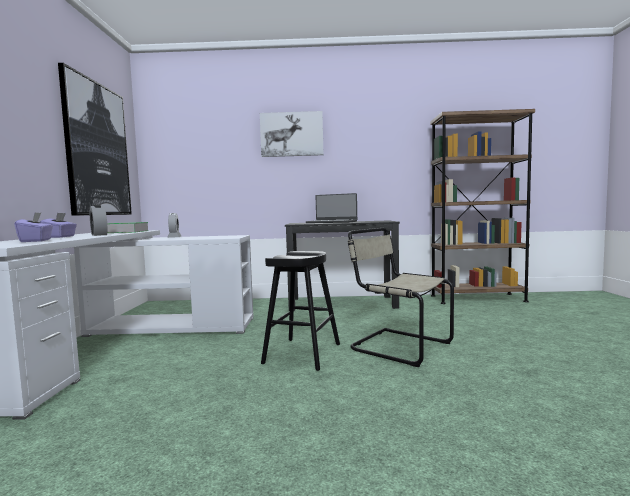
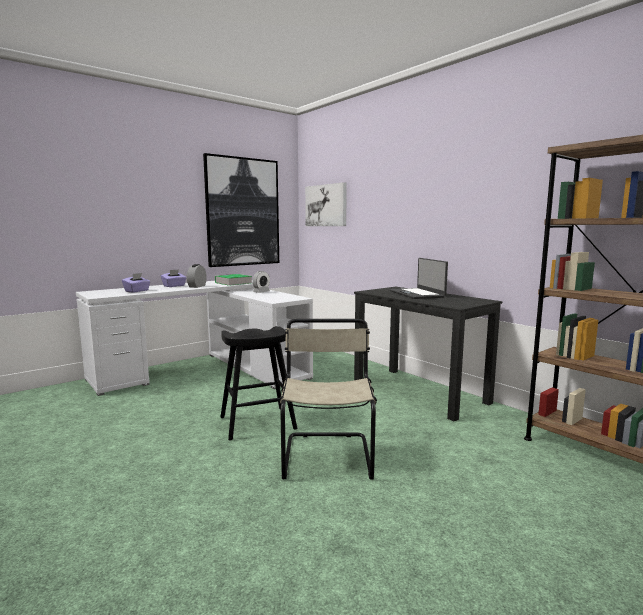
camera: 50 degrees right, 5 degrees up
picture [260,111,324,157] -> picture moved to [305,182,347,226]

